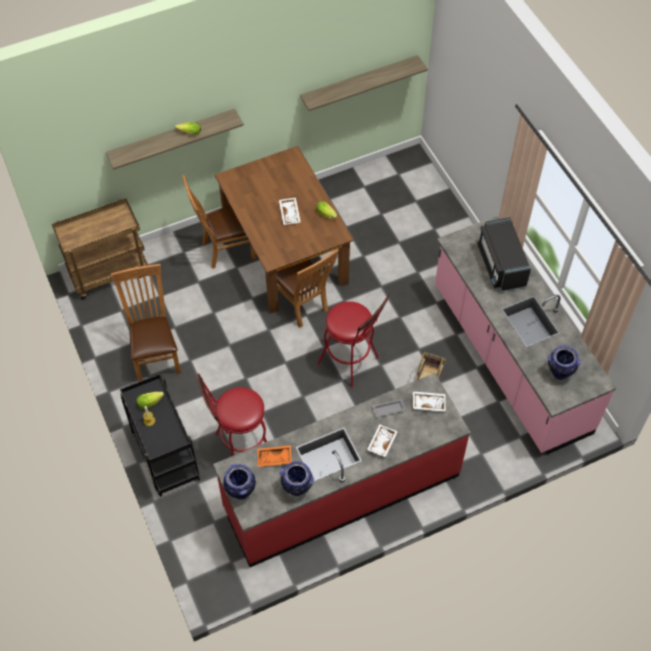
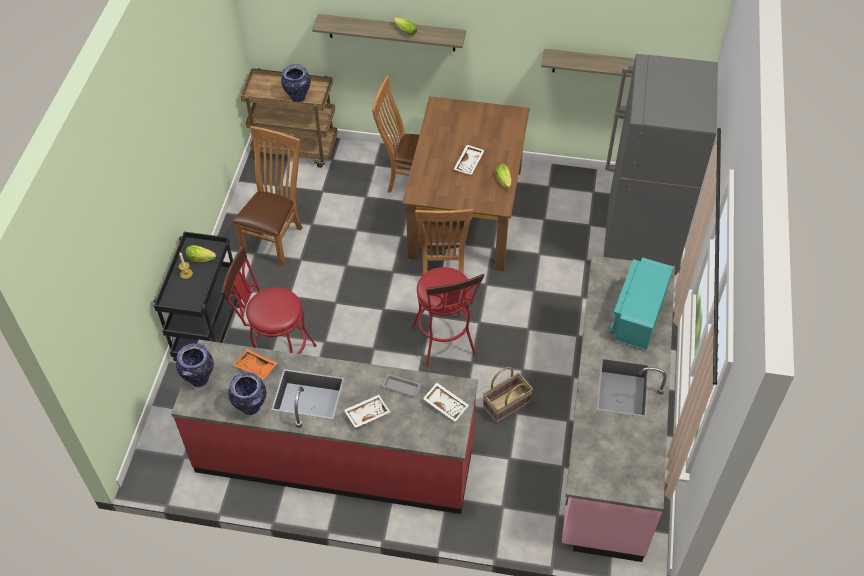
camera: 35 degrees right, 5 degrees down
black microwave [477,217,531,292] -> turquoise microwave [609,257,673,350]
vase [547,345,581,380] -> vase moved to [281,64,311,102]
none -> grey fridge [603,54,718,275]

